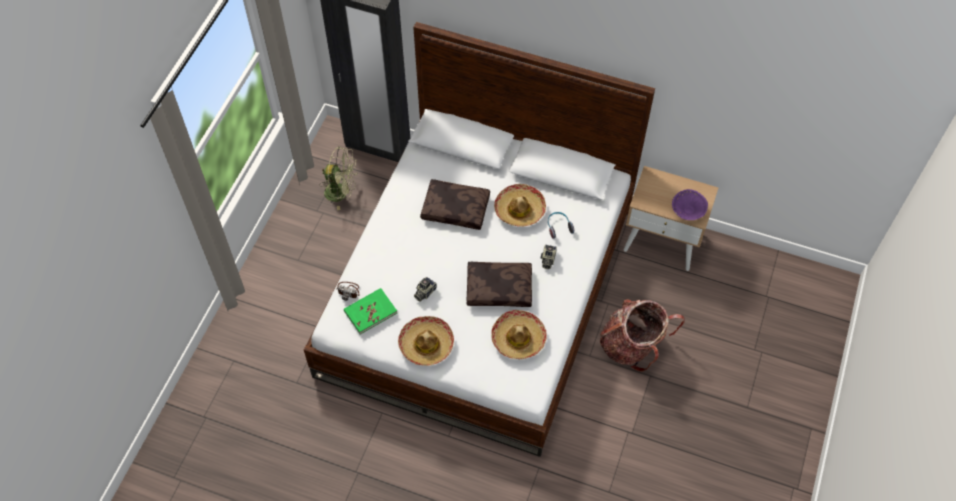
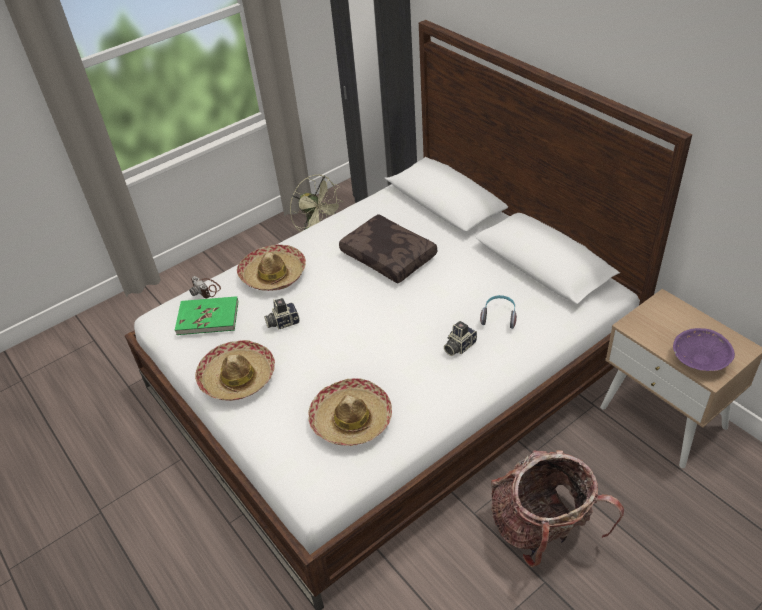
camera: 35 degrees right, 15 degrees down
brown pillow [467,262,532,307] -> none
hat [494,184,546,227] -> hat moved to [237,245,306,291]

